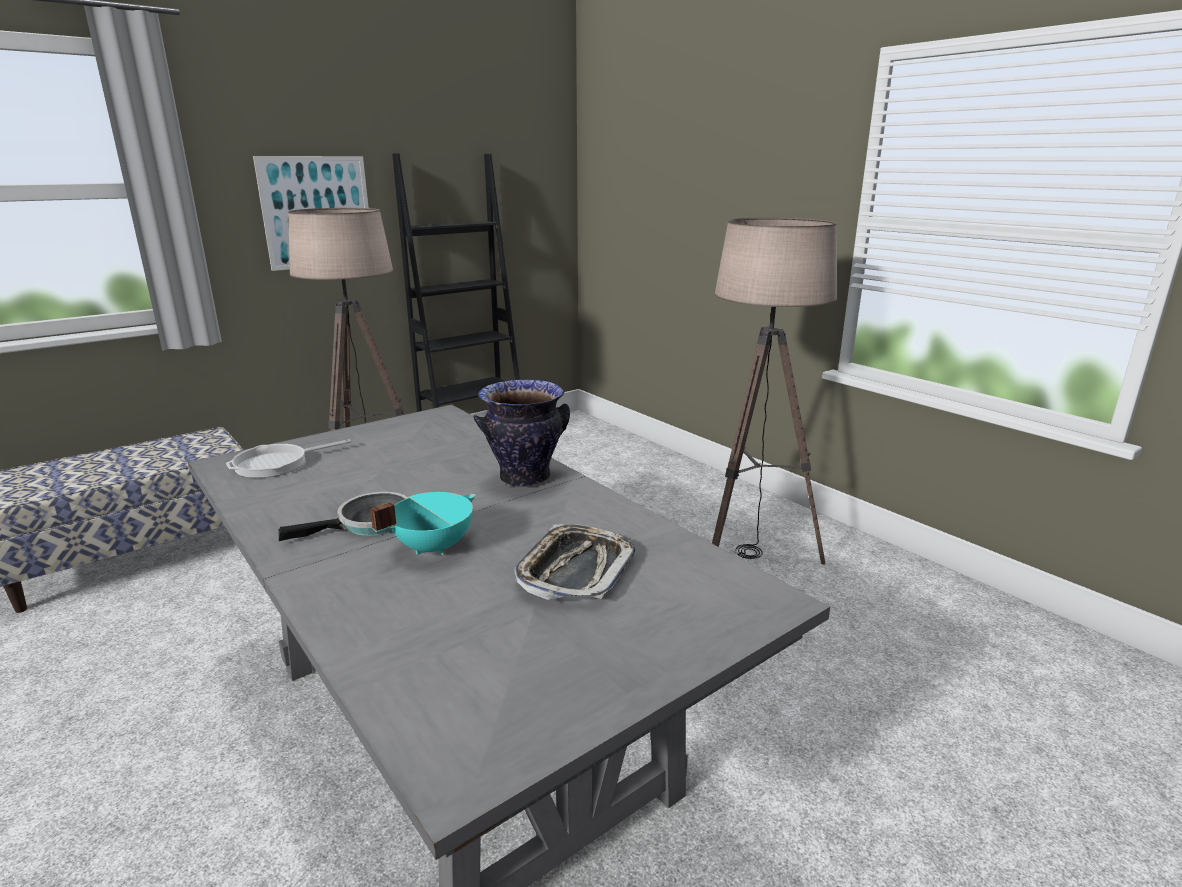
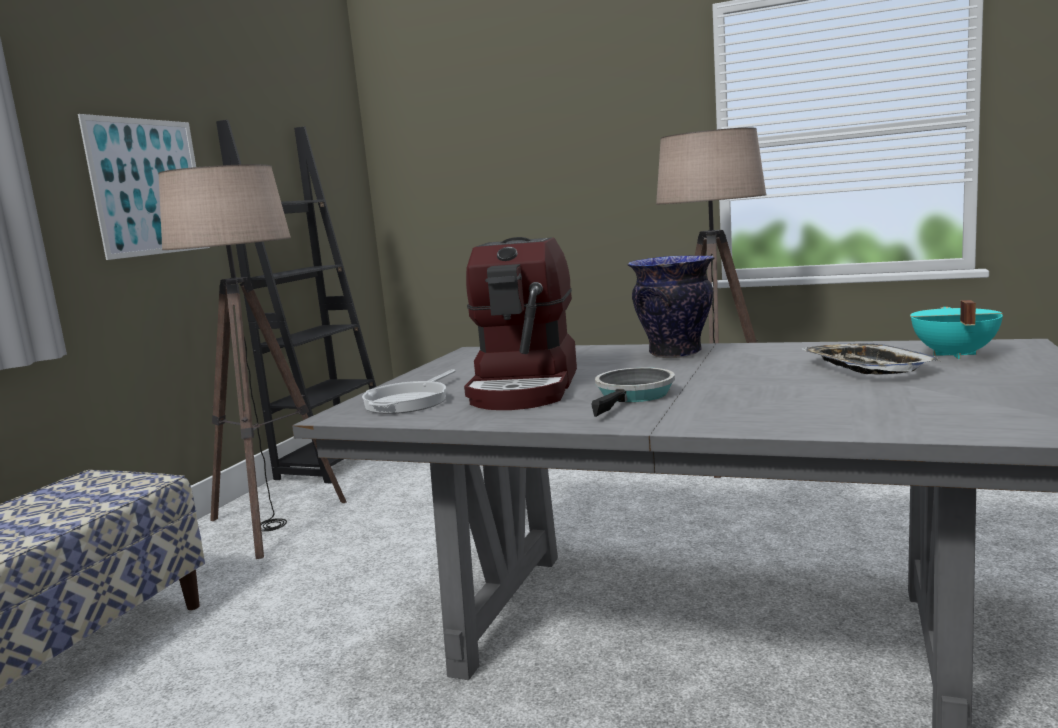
camera: 30 degrees left, 10 degrees down
turquoise cooking pot [370,492,476,555] -> turquoise cooking pot moved to [910,300,1003,359]
none -> coffee machine [464,237,577,410]

